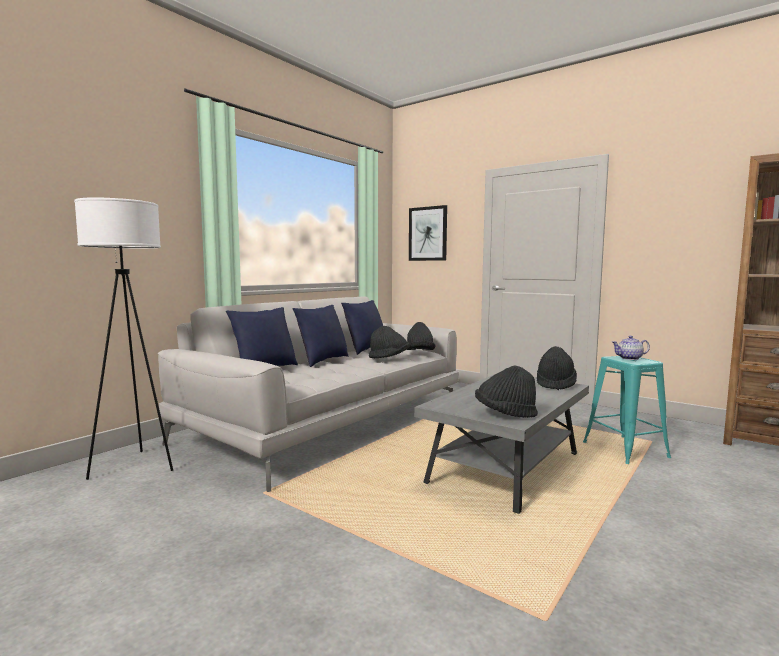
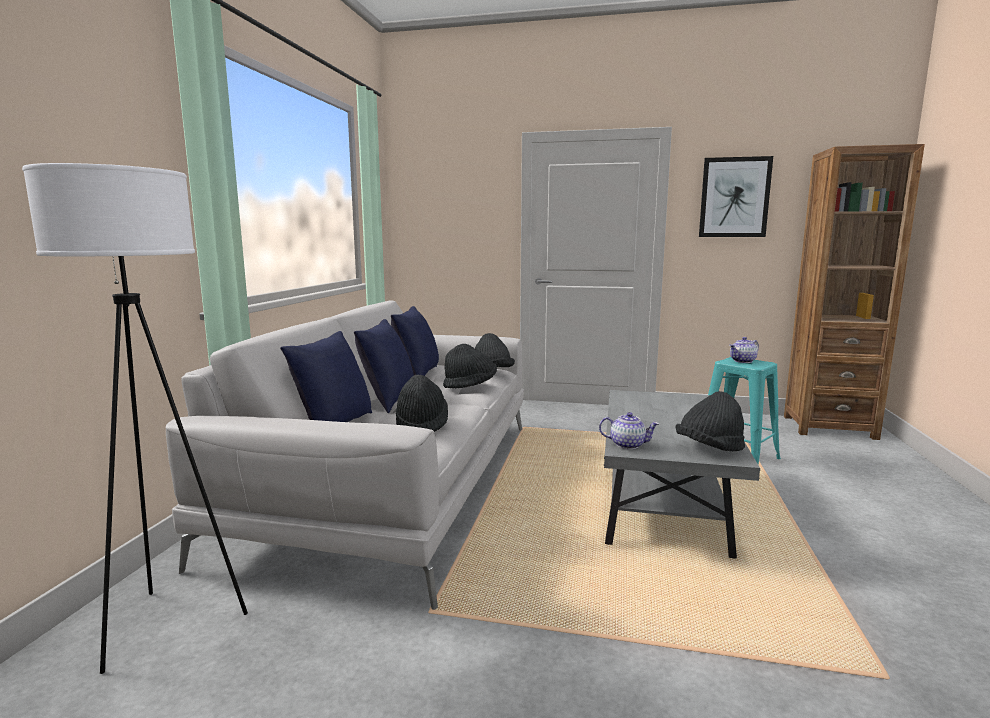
camera: 25 degrees left, 5 degrees up
picture [409,205,447,261] -> picture moved to [699,156,773,237]
black hat [537,346,577,390] -> black hat moved to [396,374,448,432]
none -> teapot [599,412,659,449]

